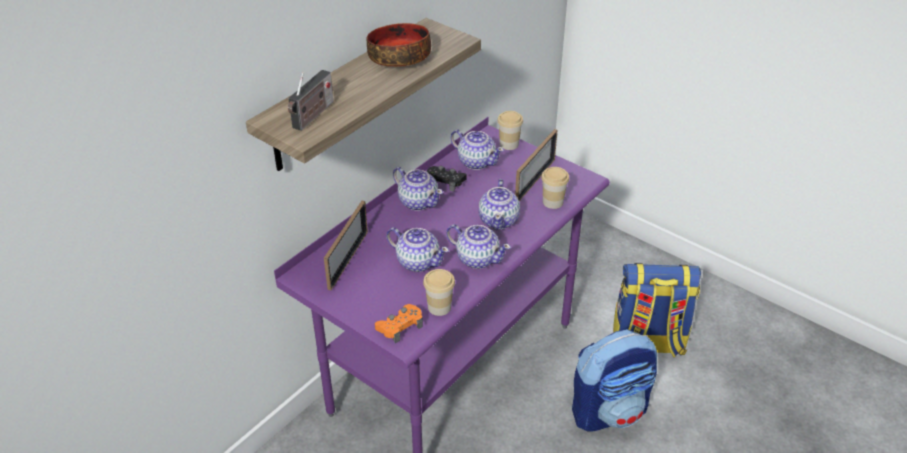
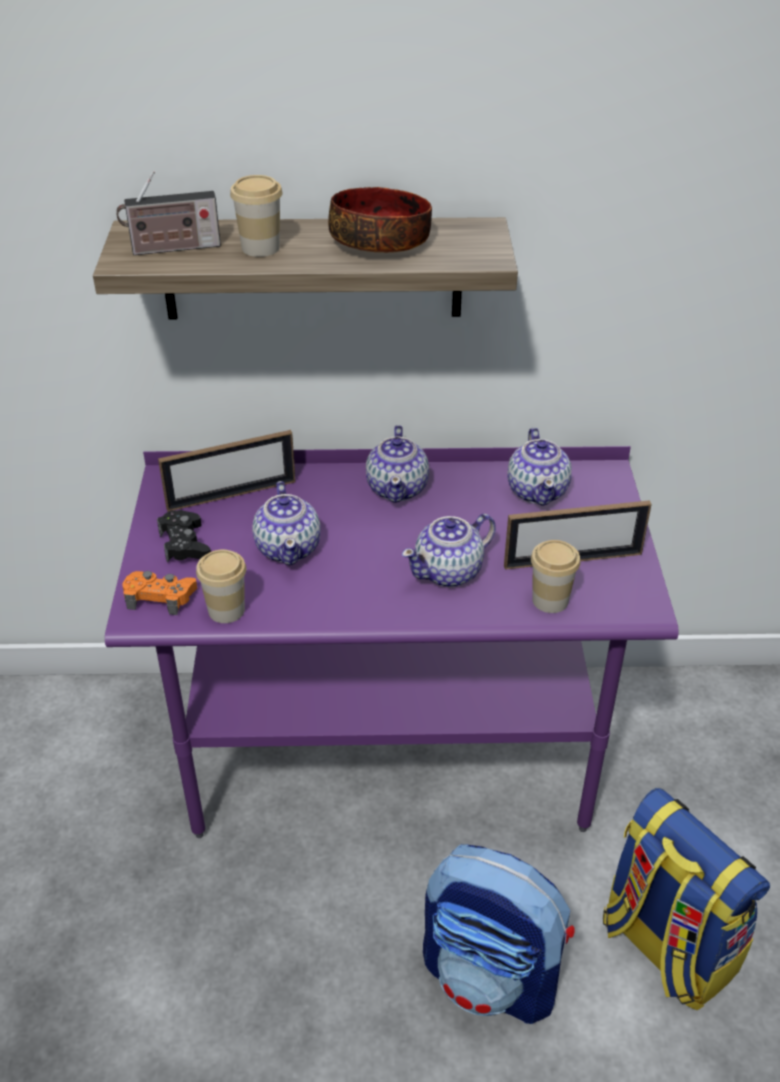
camera: 50 degrees right, 0 degrees up
black game controller [427,166,467,192] -> black game controller moved to [157,510,211,563]
teapot [446,224,511,269] -> none
cup [497,111,523,150] -> cup moved to [230,175,283,257]

